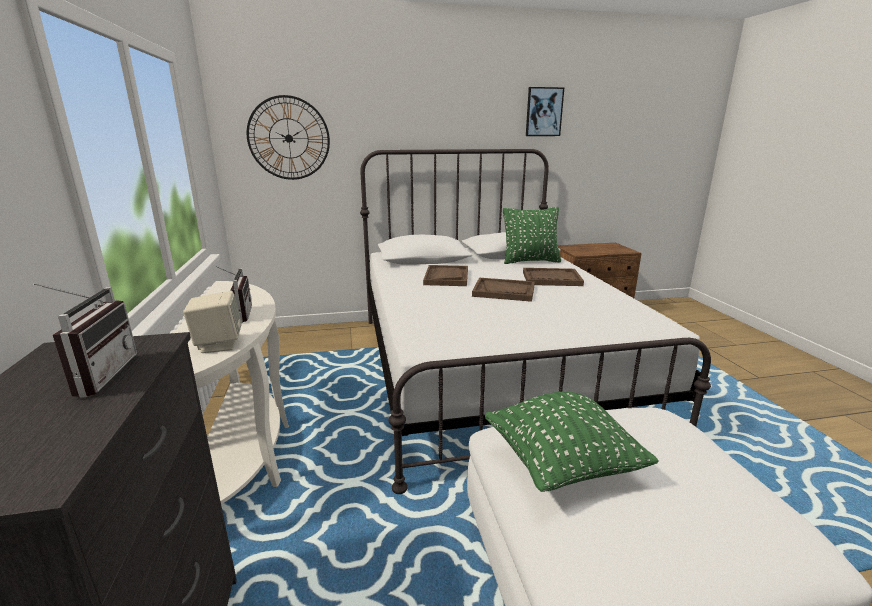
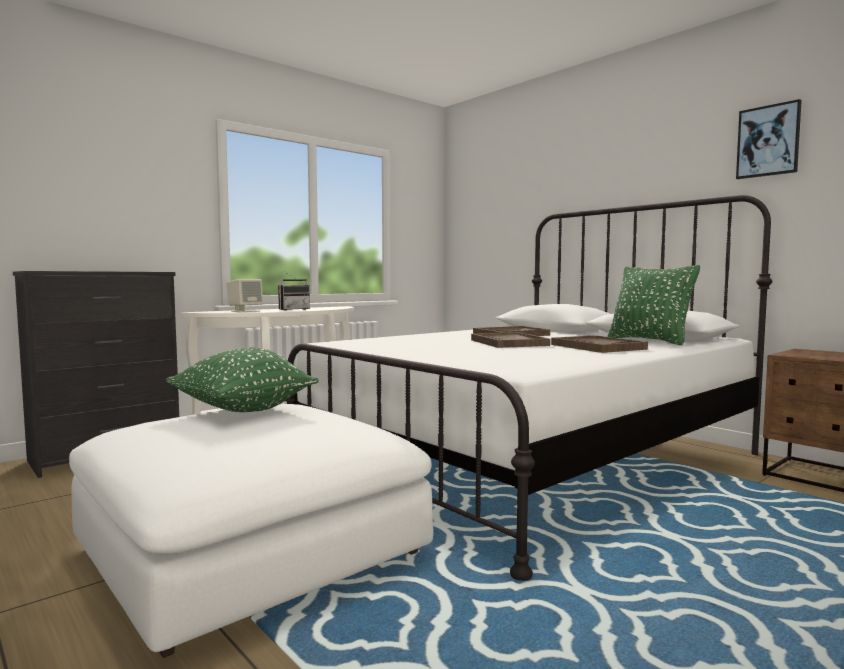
camera: 60 degrees right, 15 degrees down
radio [33,283,137,398] -> none
wall clock [247,95,330,180] -> none

